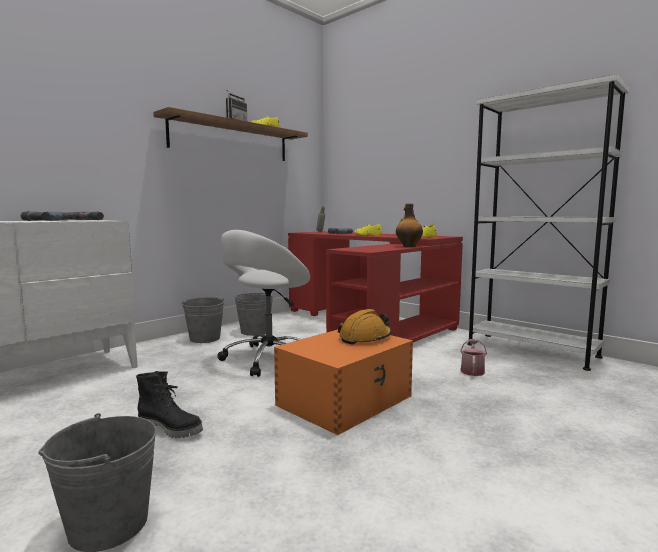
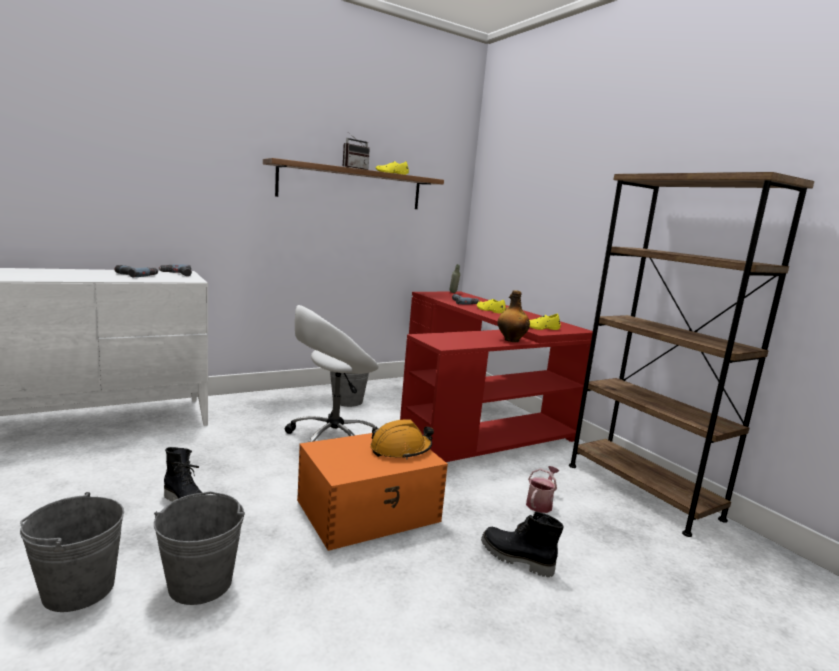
camera: 15 degrees right, 5 degrees up
grey bucket [182,297,224,343] -> grey bucket moved to [154,491,245,605]
white bookcase [467,74,629,371] -> brown bookcase [569,172,814,537]
none -> black boot [481,511,564,577]

